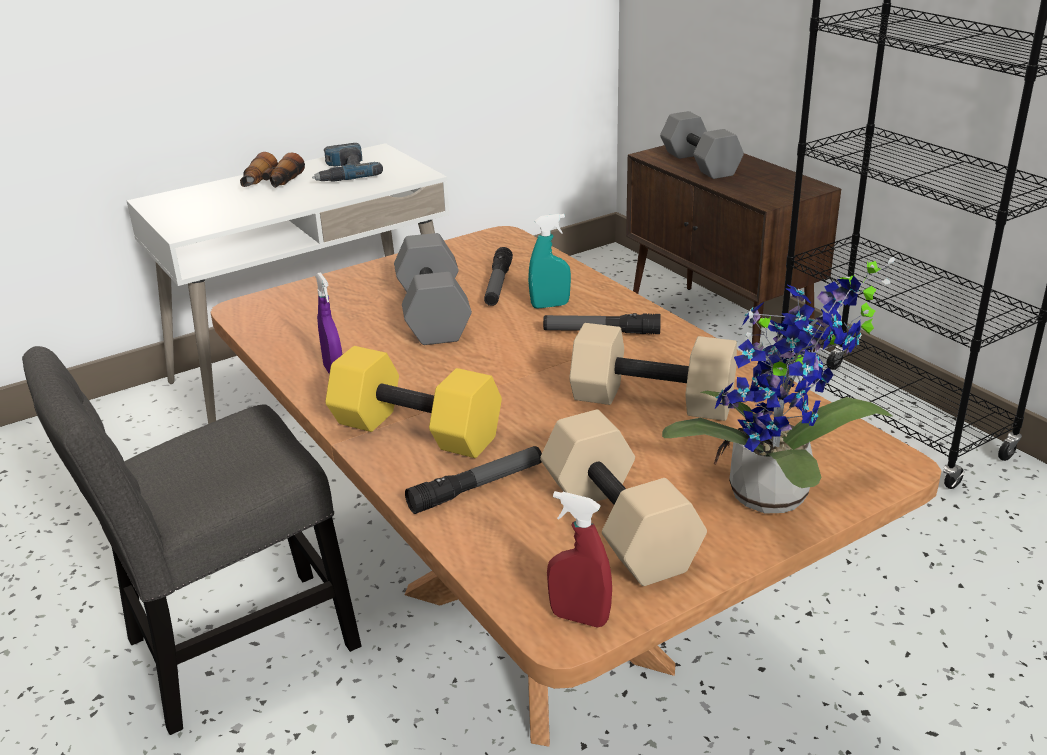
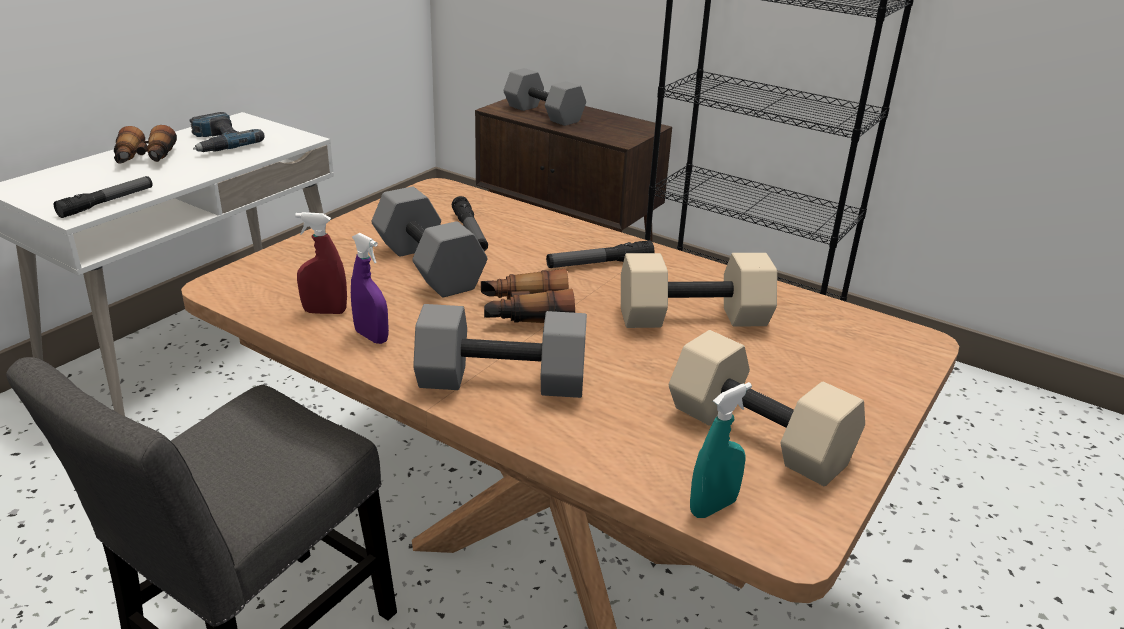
camera: 25 degrees left, 0 degrees up
yellow dumbbell [325,346,502,458] -> grey dumbbell [413,304,587,398]
flashlight [405,446,542,514] -> flashlight moved to [54,176,153,218]
turquoise spray bottle [528,214,571,309] -> turquoise spray bottle moved to [690,382,752,518]
red spray bottle [547,491,612,627] -> red spray bottle moved to [295,212,347,314]
potted plant [662,257,895,514] -> none
none -> binoculars [481,268,575,323]

